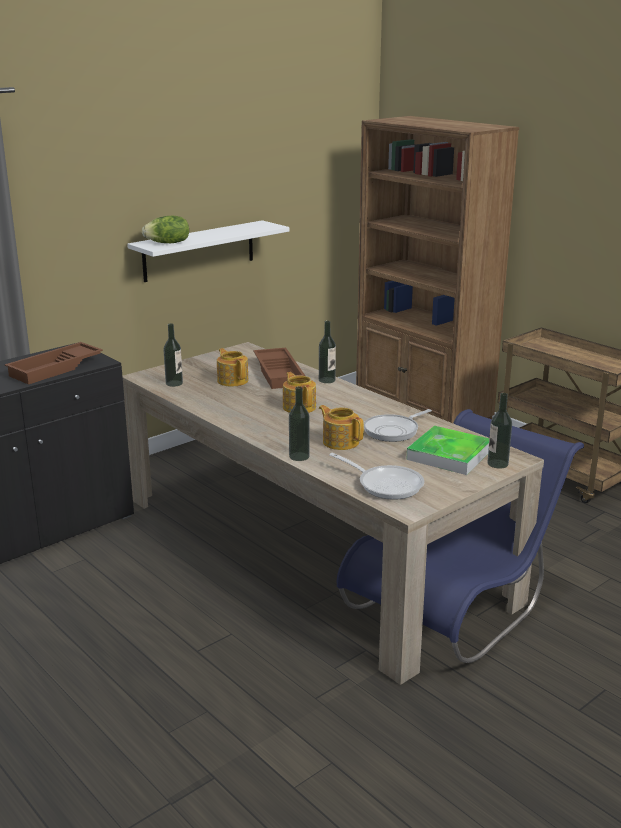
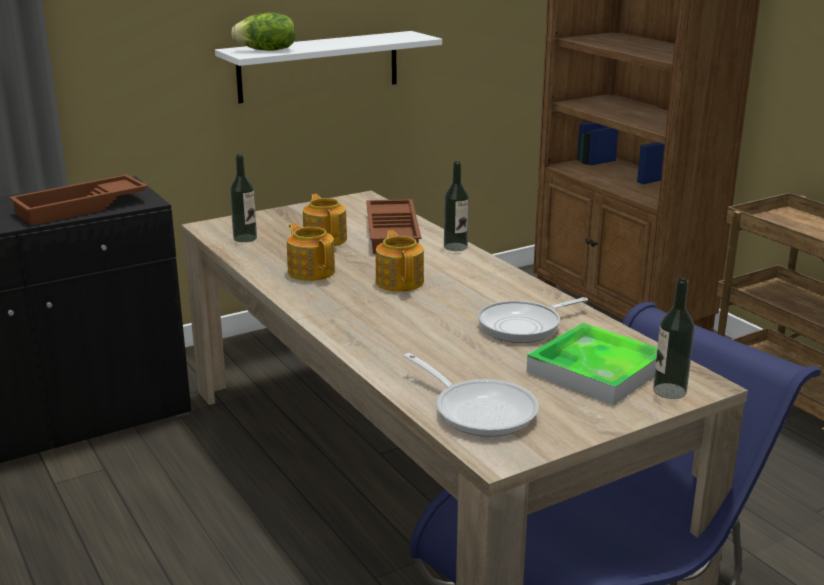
camera: 10 degrees right, 0 degrees up
bottle [289,386,309,461] -> none
teapot [319,405,364,450] -> teapot moved to [287,223,335,281]

